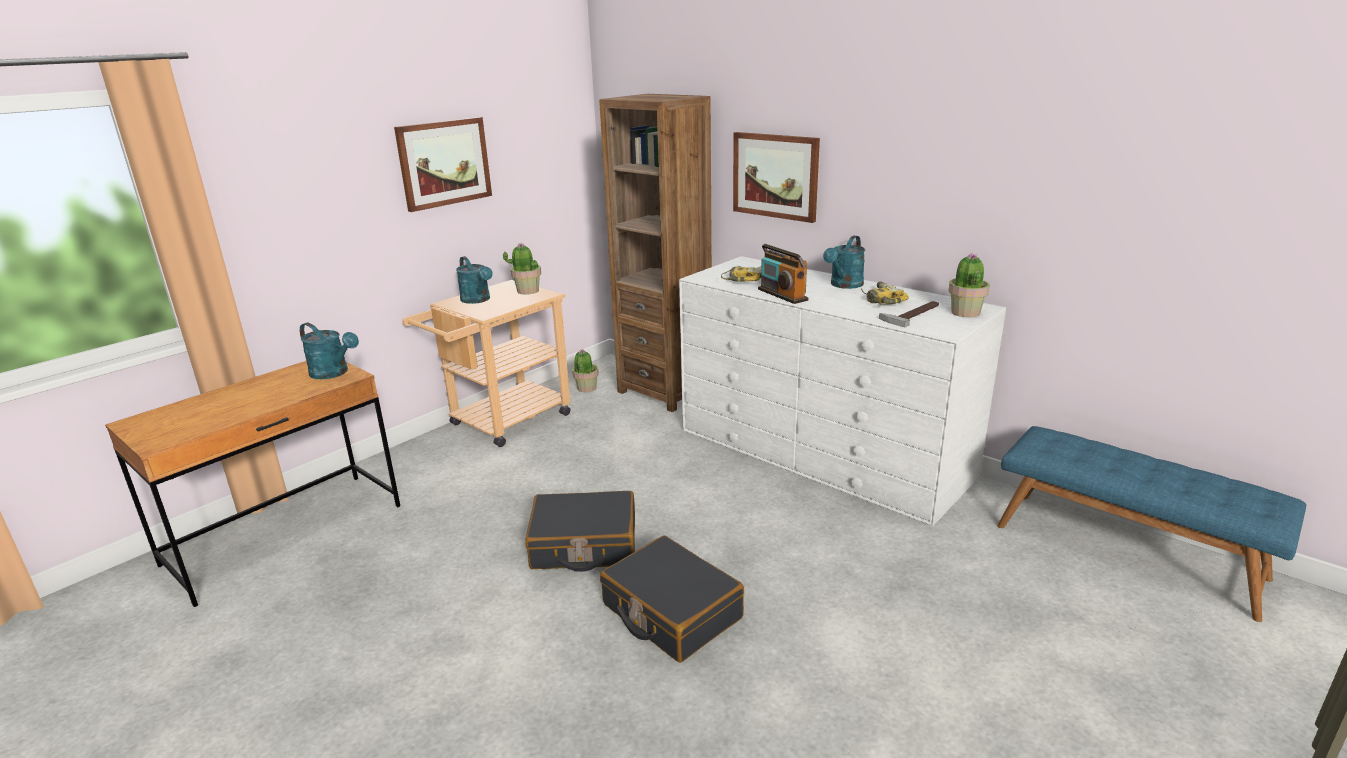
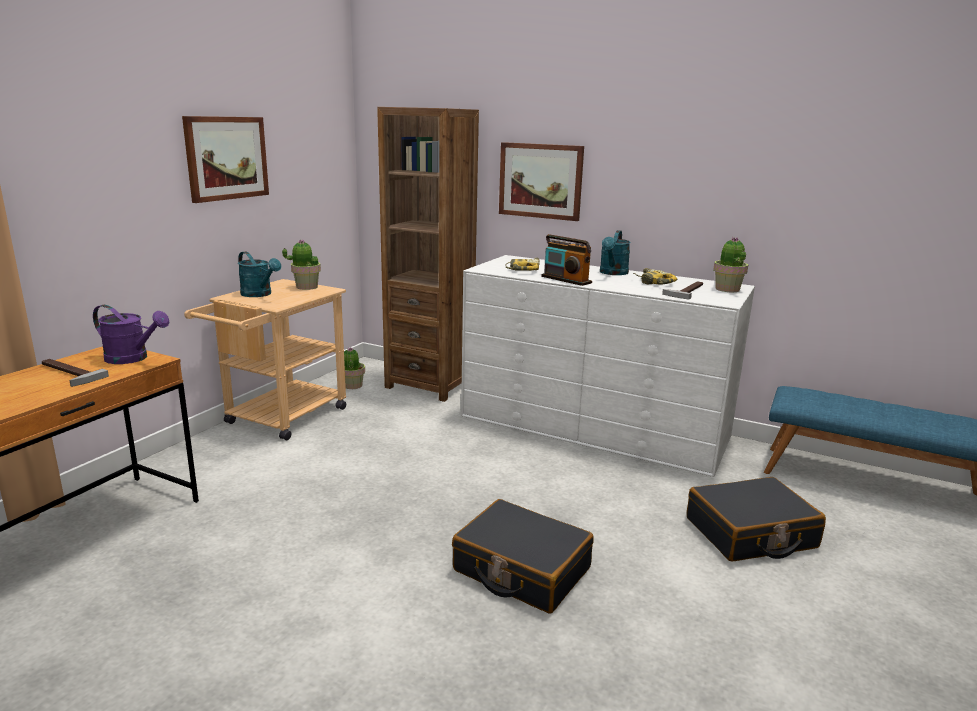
camera: 15 degrees left, 5 degrees down
turquoise watering can [300,323,359,379] -> purple watering can [93,305,170,364]
black suitcase [525,491,635,572] -> black suitcase moved to [687,477,826,562]
none -> hammer [42,359,109,387]

